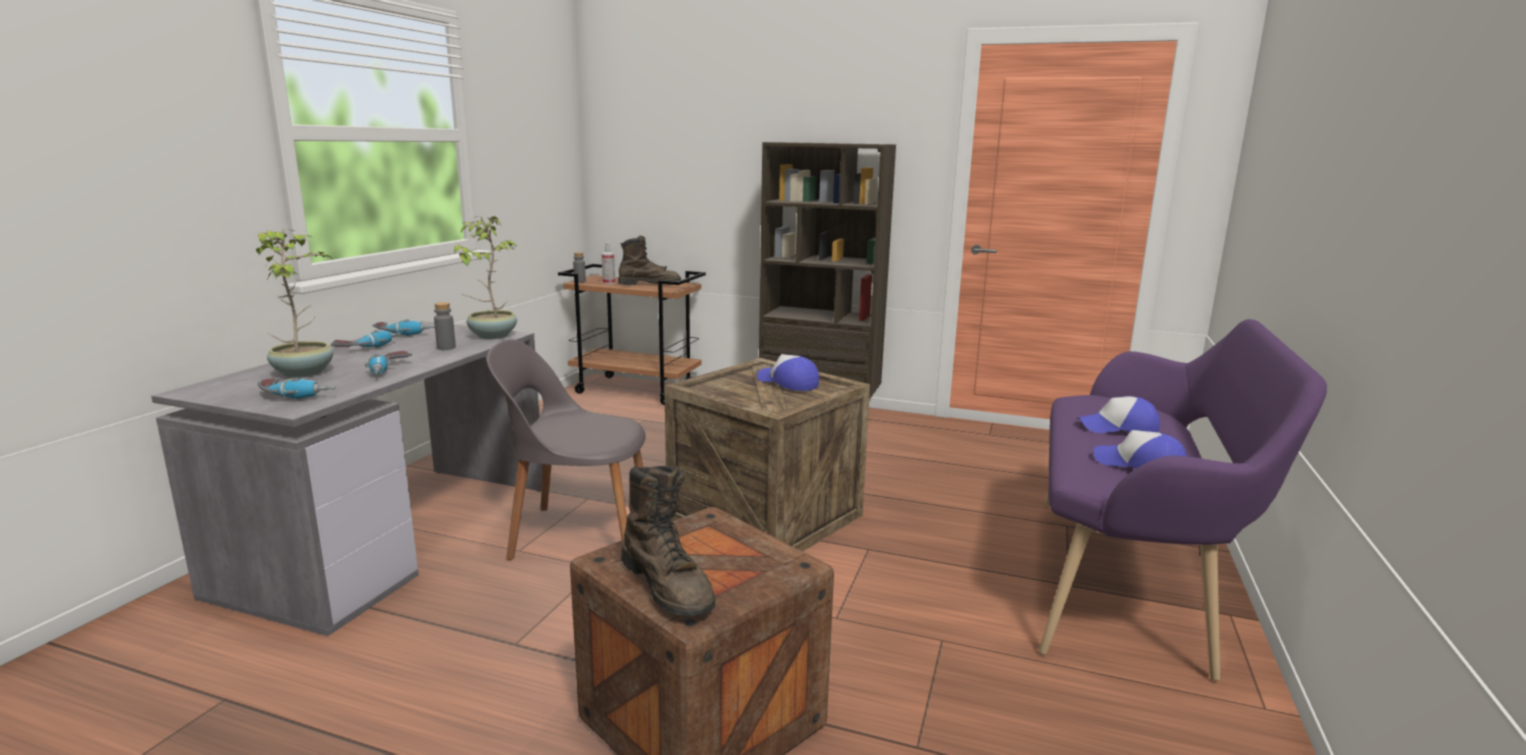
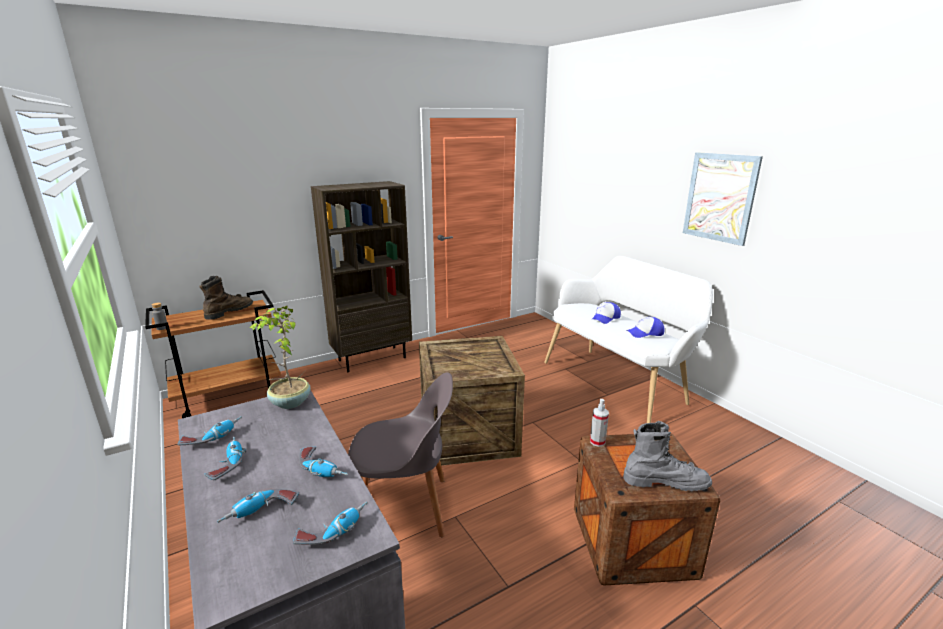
camera: 50 degrees left, 5 degrees up
potted plant [256,229,333,378] -> power drill [217,489,299,523]
grey bottle [434,302,456,350] -> none
grey chair [487,339,646,560] -> grey chair turned 135 degrees counterclockwise [348,372,453,537]
spray bottle [602,242,615,284] -> spray bottle moved to [590,399,609,447]
brown boot [621,465,716,617] -> grey boot [623,421,712,491]
cap [757,354,819,391] -> none
purple bench [1039,319,1327,681] -> white bench [544,256,713,423]
none -> picture [683,152,763,246]

